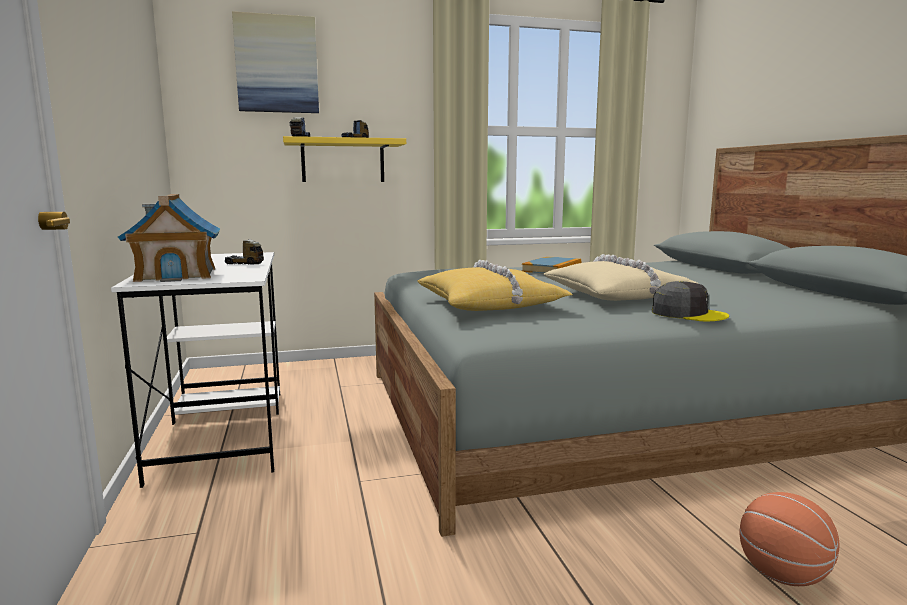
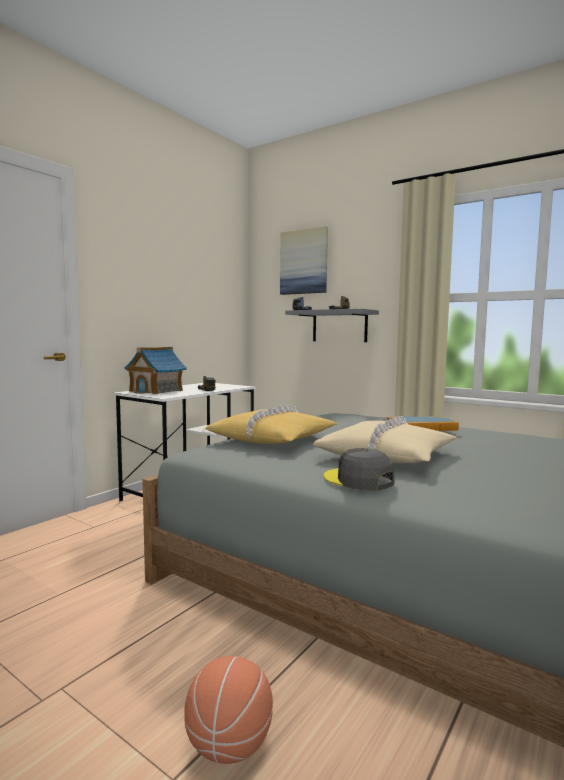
camera: 50 degrees right, 5 degrees down
yellow shelf [283,136,406,182] -> grey shelf [285,309,379,342]
grey cap [652,281,729,321] -> grey cap turned 150 degrees clockwise [324,448,395,491]

